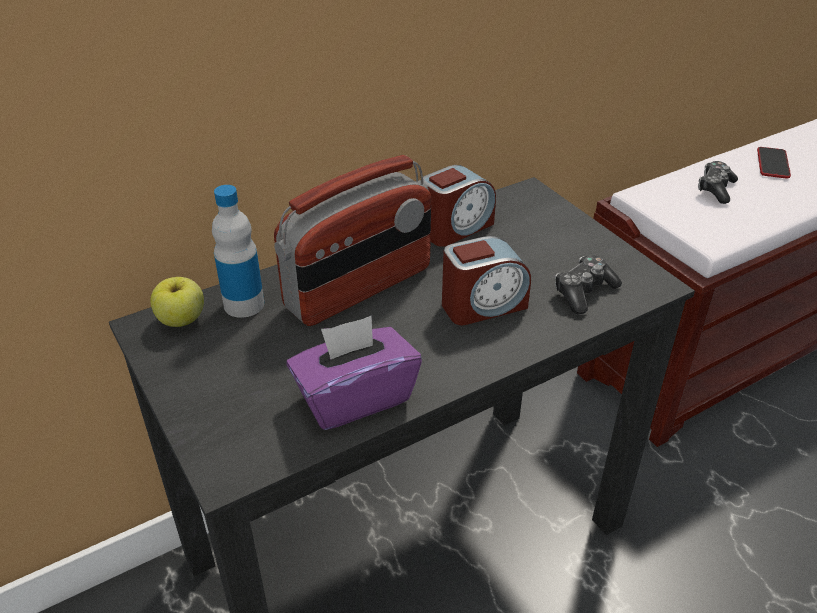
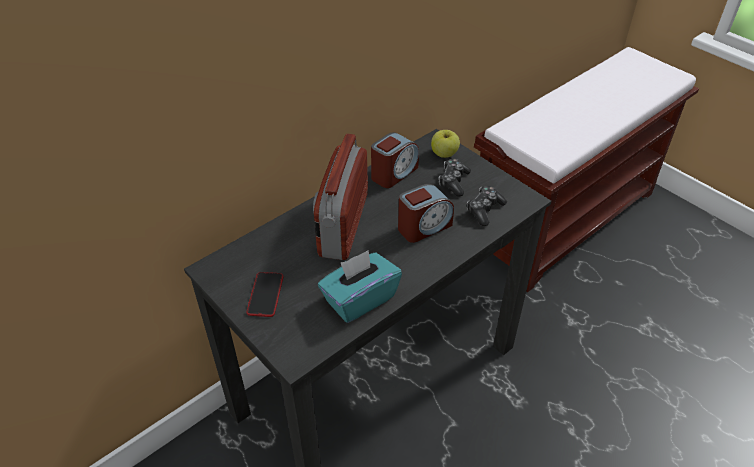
camera: 10 degrees left, 5 degrees up
apple [151,277,204,327] -> apple moved to [431,130,460,158]
bottle [212,185,264,318] -> none
radio [274,155,431,326] -> radio turned 150 degrees clockwise [313,134,368,260]
purple tissue box [286,316,422,430] -> turquoise tissue box [318,250,402,323]
game controller [698,161,738,204] -> game controller moved to [439,158,471,197]
phone [757,147,791,179] -> phone moved to [247,272,284,317]

